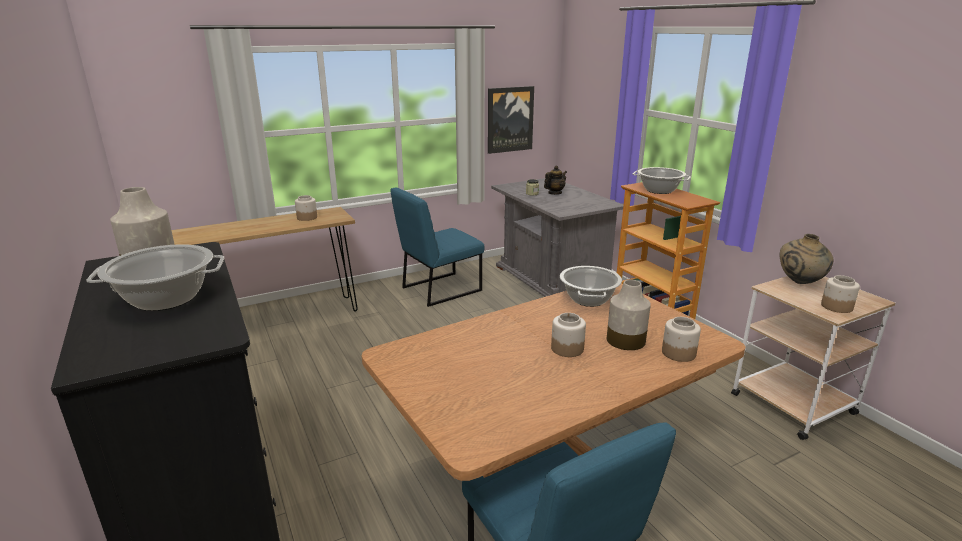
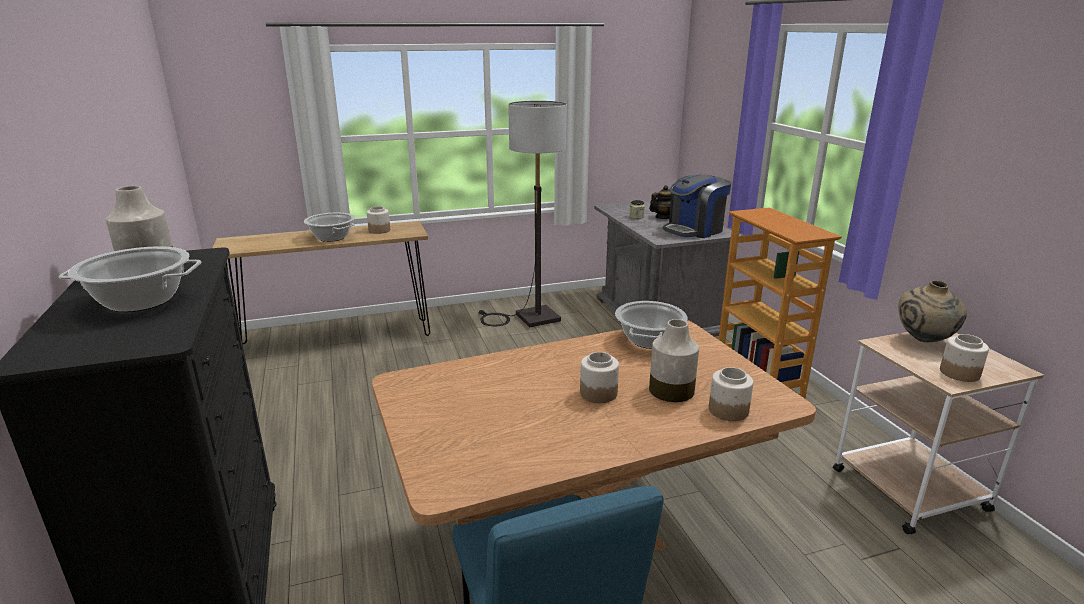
camera: 10 degrees right, 0 degrees up
blue chair [390,187,484,307] -> floor lamp [479,101,567,327]
picture [488,86,534,154] -> none
cooking pot [633,167,691,194] -> cooking pot moved to [304,213,355,242]
none -> coffee machine [663,175,731,238]

